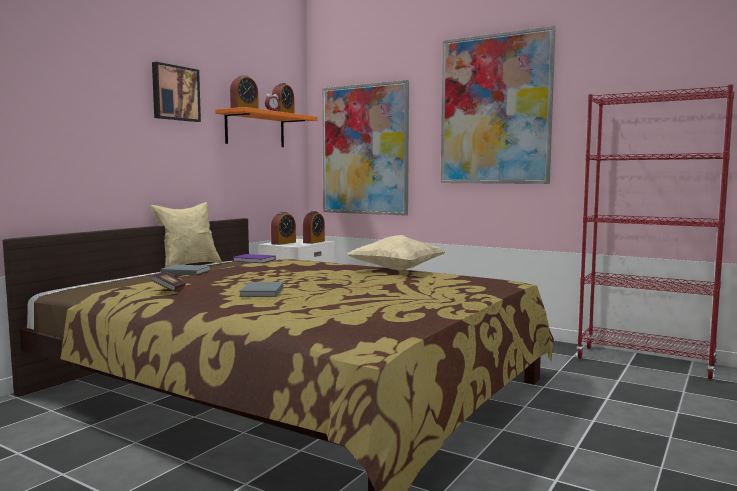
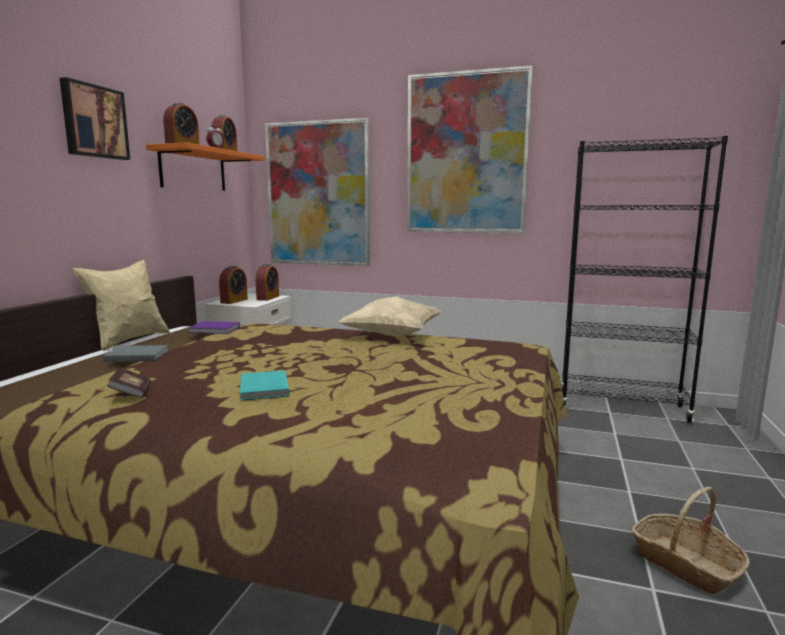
camera: 15 degrees left, 5 degrees up
grey book [239,282,283,297] -> turquoise book [240,370,289,401]
red bookcase [576,84,734,380] -> black bookcase [561,136,728,423]
none -> basket [632,487,750,594]

